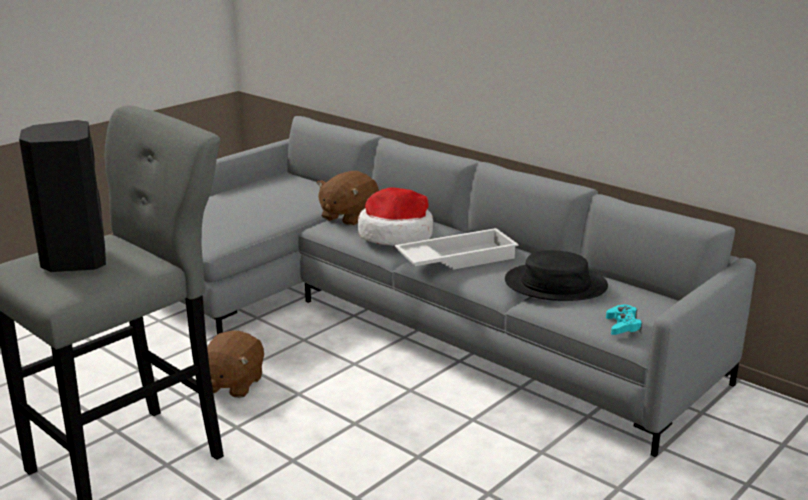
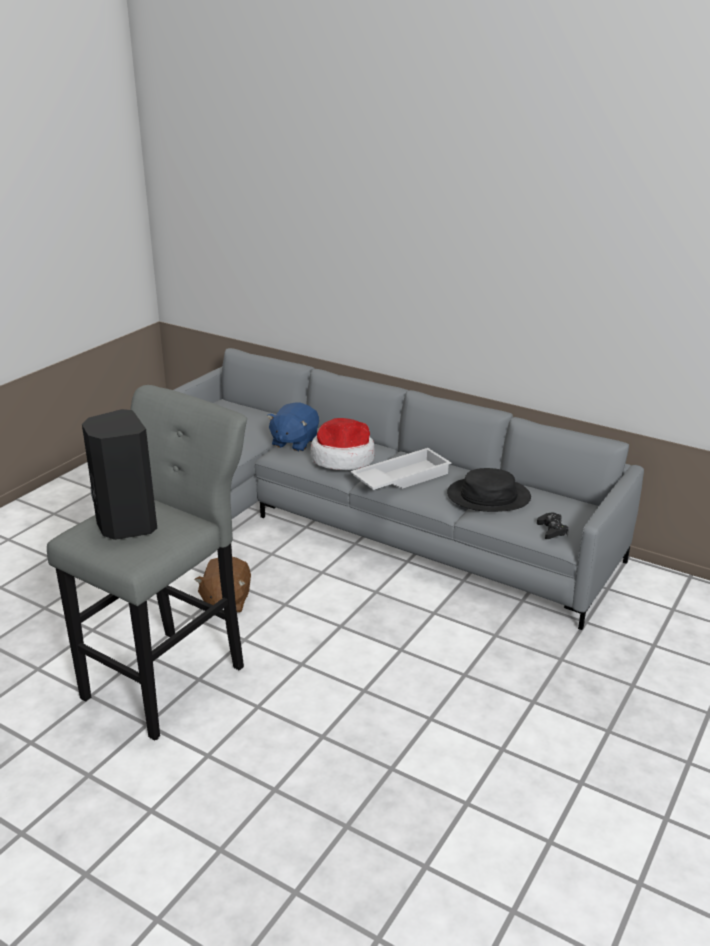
camera: 10 degrees left, 5 degrees up
brown plush toy [317,171,379,226] -> blue plush toy [267,403,319,452]
turquoise game controller [606,305,642,335] -> black game controller [537,512,569,539]

